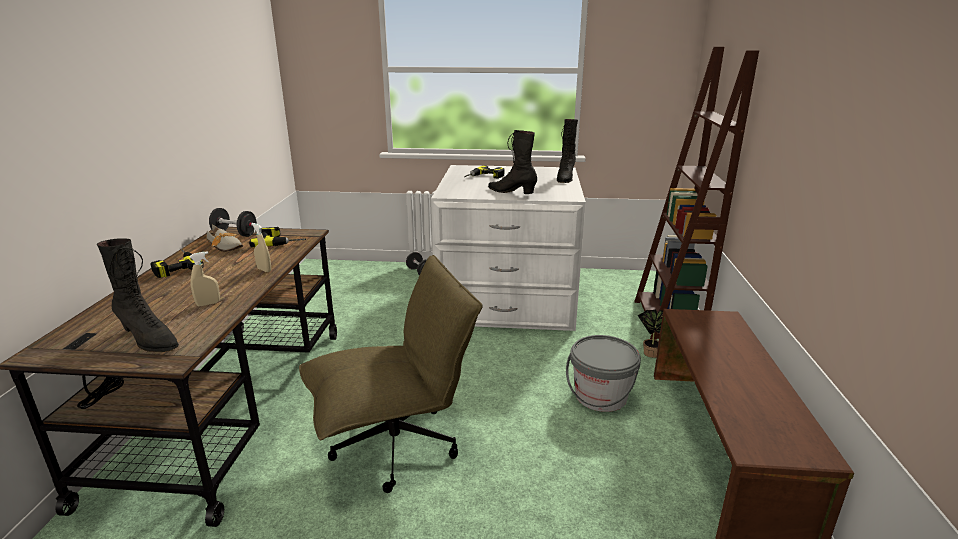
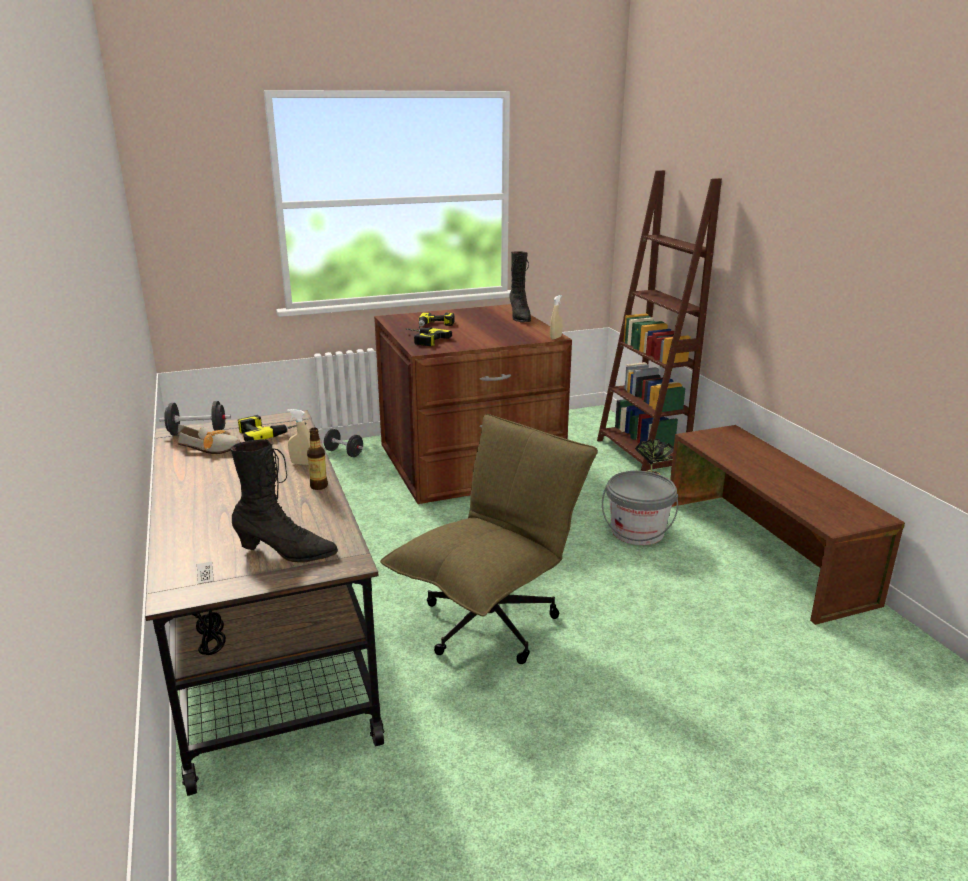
camera: 25 degrees left, 0 degrees up
power drill [150,249,204,278] -> power drill moved to [406,328,452,346]
beige spray bottle [190,251,220,306] -> beige spray bottle moved to [550,295,563,340]
white dresser [431,165,586,331] -> brown dresser [374,304,572,504]
black boot [488,130,537,194] -> none
none -> bottle [307,428,328,490]

